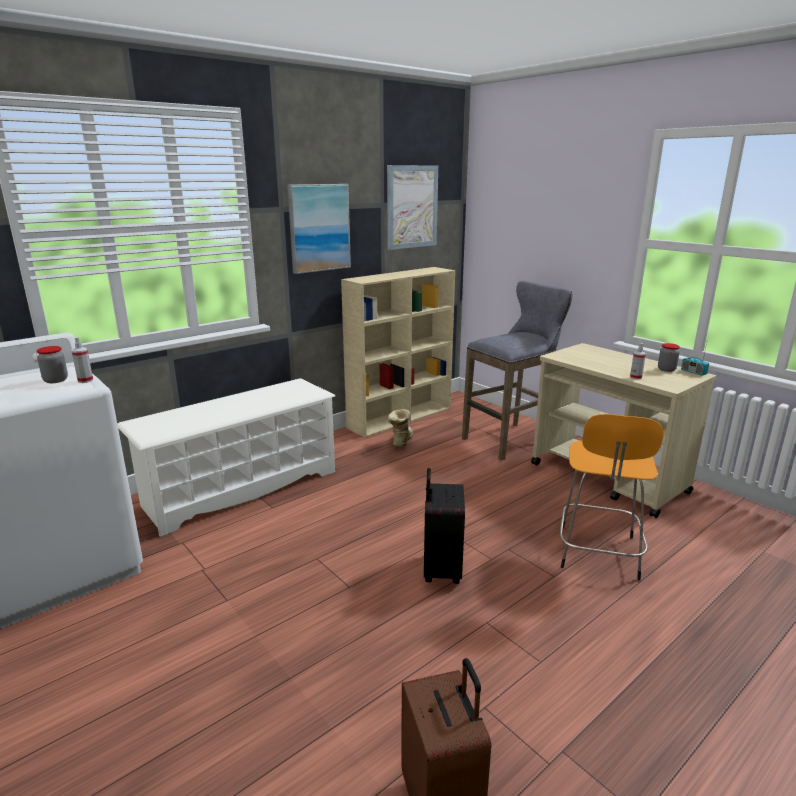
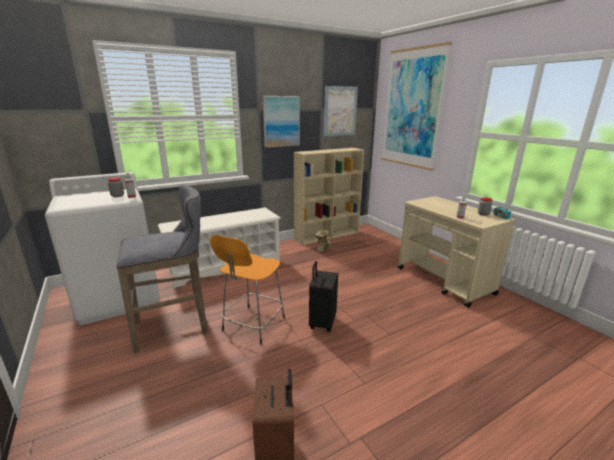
camera: 10 degrees right, 0 degrees up
grey stool [462,281,572,461] -> grey stool moved to [116,184,208,353]
orange stool [560,414,664,580] -> orange stool moved to [210,235,285,344]
none -> picture [381,42,452,171]

